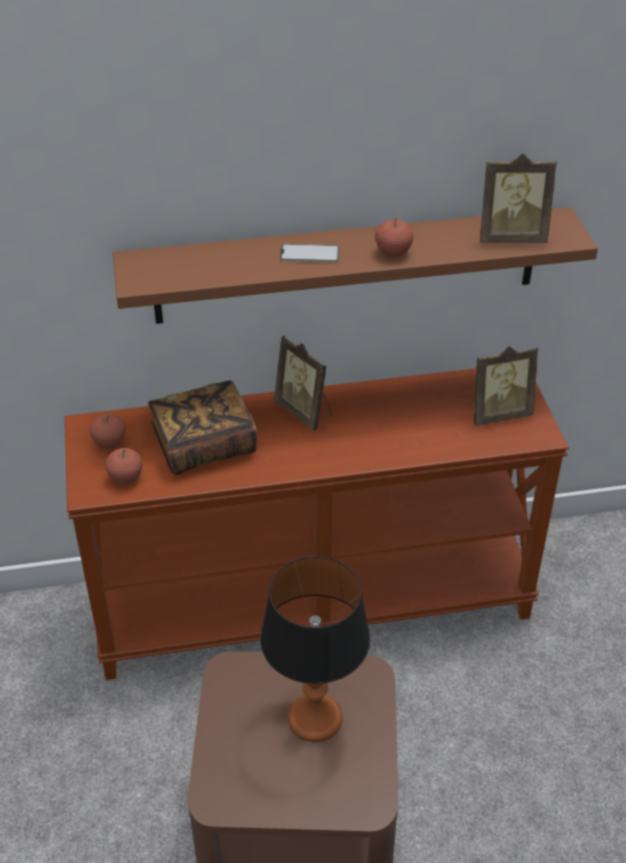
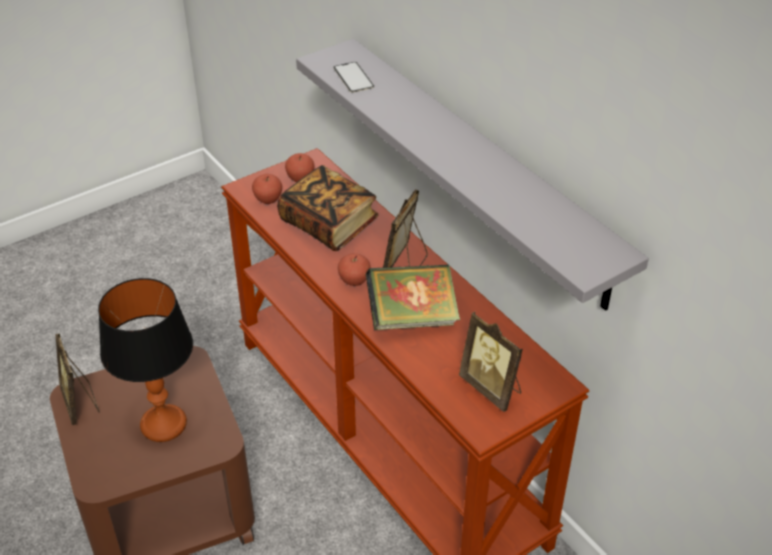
camera: 65 degrees right, 0 degrees up
brown shelf [113,207,598,324] -> grey shelf [296,39,649,311]
phone [280,244,339,263] -> phone moved to [334,62,374,93]
apple [375,218,414,258] -> apple moved to [338,253,371,286]
picture frame [480,153,557,243] -> picture frame moved to [55,333,100,425]
none -> book [366,264,460,330]

